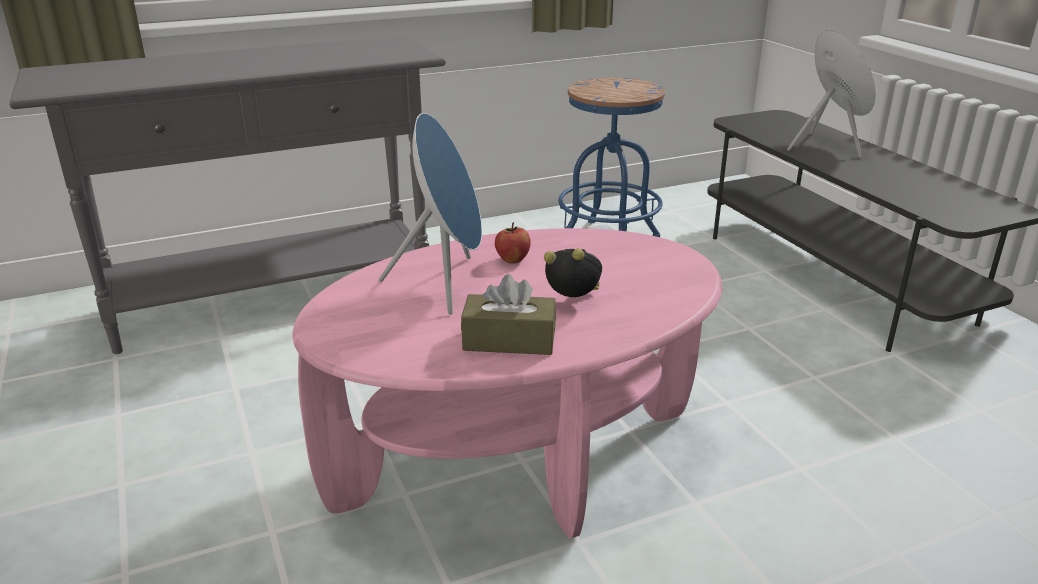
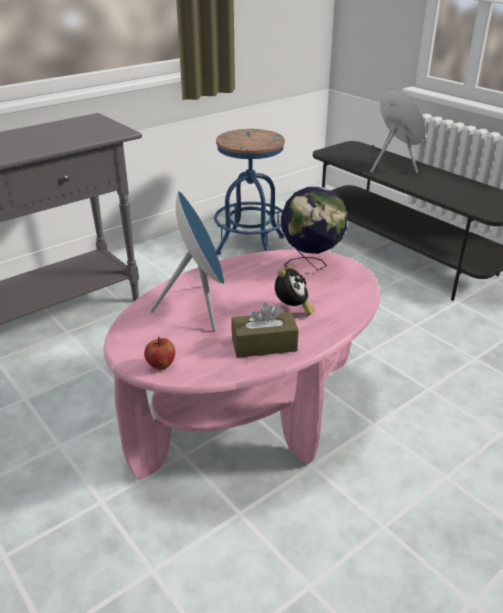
camera: 15 degrees left, 5 degrees up
apple [495,223,531,264] -> apple moved to [144,337,175,370]
alarm clock [544,249,602,297] -> alarm clock turned 105 degrees clockwise [275,265,315,316]
none -> globe [281,187,347,270]

